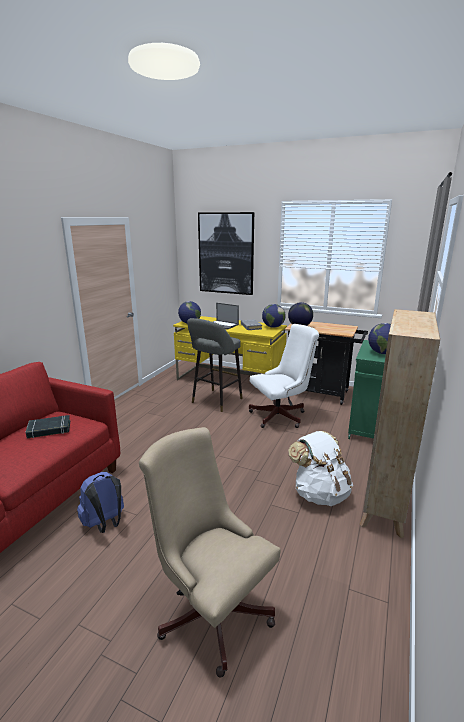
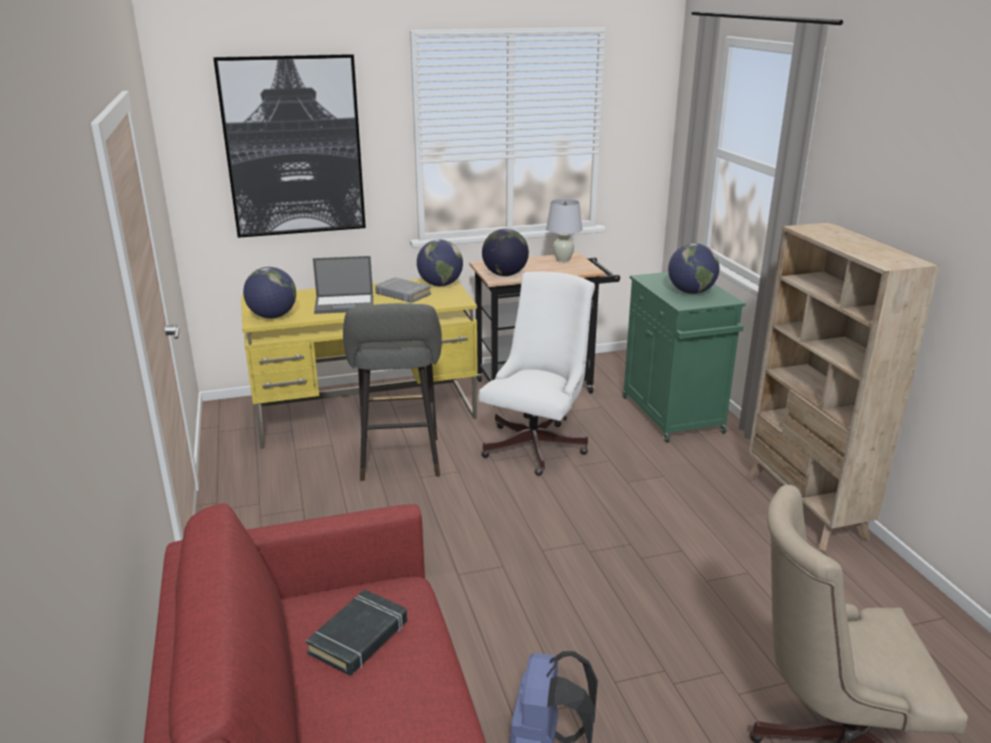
camera: 40 degrees left, 5 degrees up
white backpack [288,431,353,506] -> none
none -> white table lamp [546,199,582,263]

